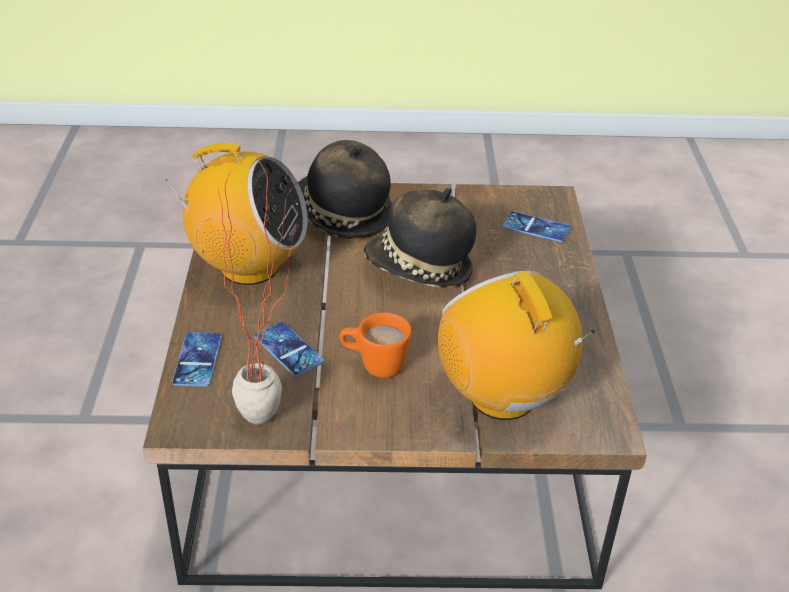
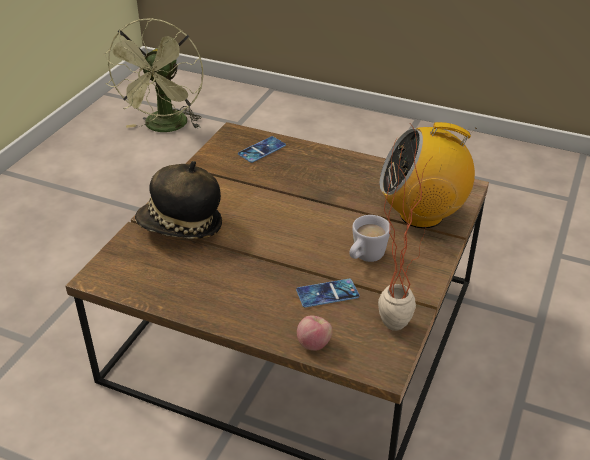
camera: 65 degrees left, 0 degrees up
radio [165,143,308,285] -> none
phone [172,332,222,387] -> apple [297,315,332,351]
orange mug [339,313,411,378] -> white mug [349,215,391,262]
hat [364,188,476,288] -> none
none -> green fan [103,18,204,132]

